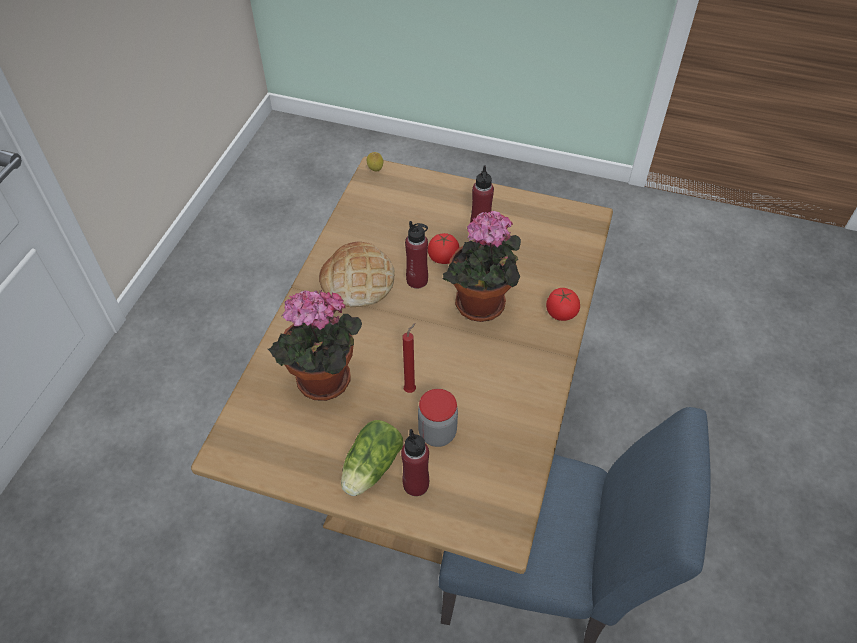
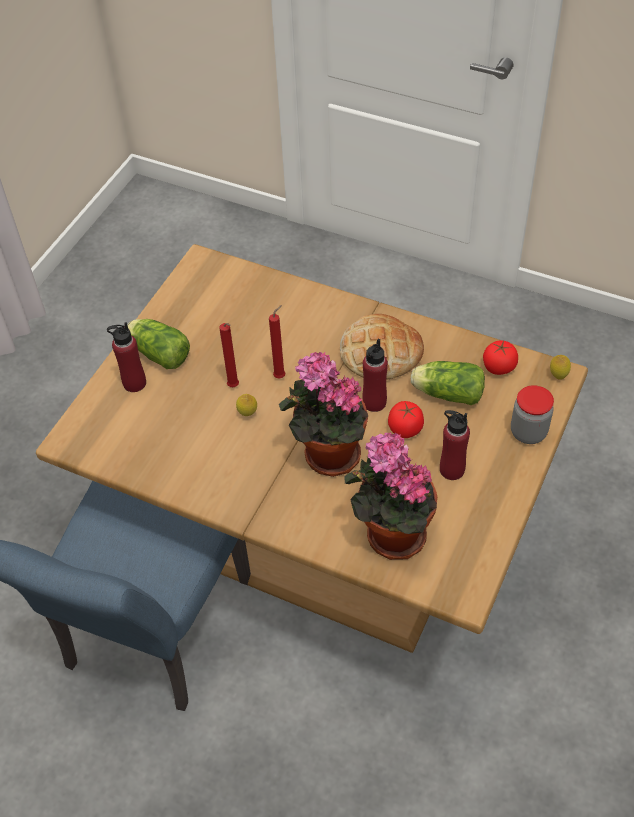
camera: 100 degrees right, 0 degrees up
potted plant [268,290,362,401] -> potted plant moved to [345,433,437,560]
jar [418,389,458,447] -> jar moved to [511,385,554,444]
tomato [546,288,580,321] -> tomato moved to [483,340,518,375]
none -> lemon [236,394,257,416]
none -> red candle [269,305,285,378]
none -> lettuce [410,361,485,405]

